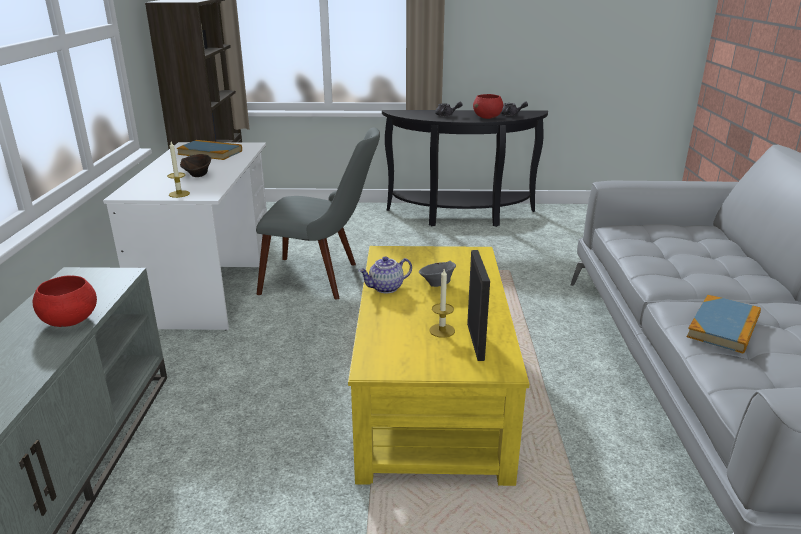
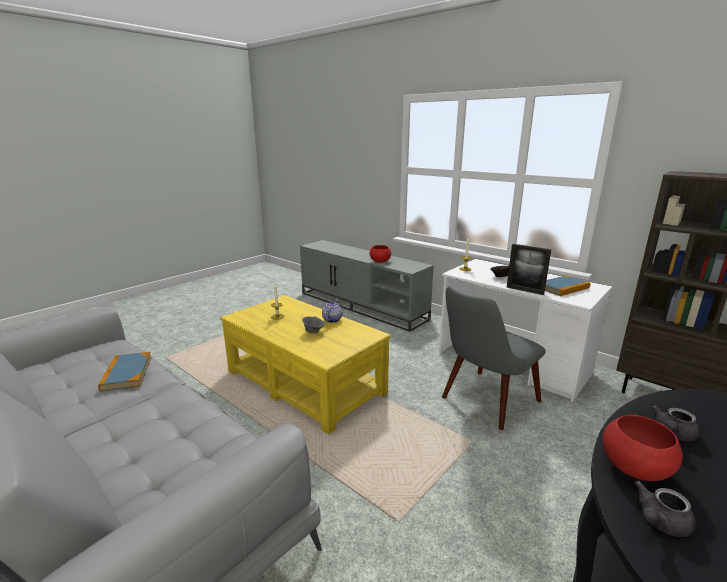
camera: 130 degrees right, 5 degrees down
picture frame [467,250,490,361] -> picture frame moved to [507,244,551,295]

